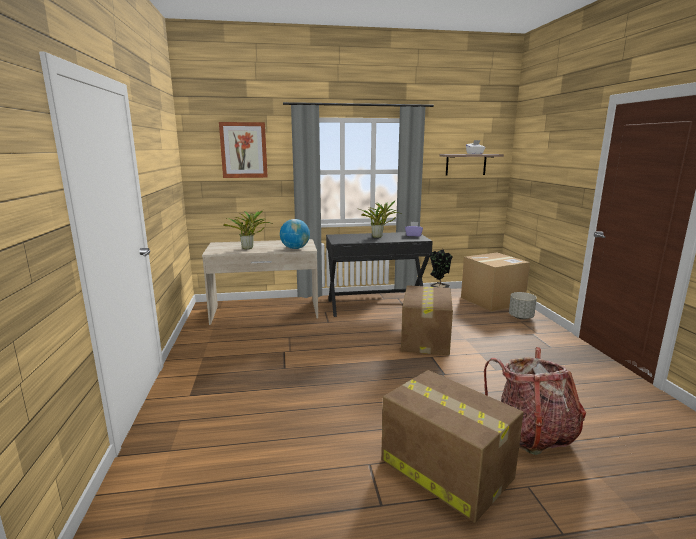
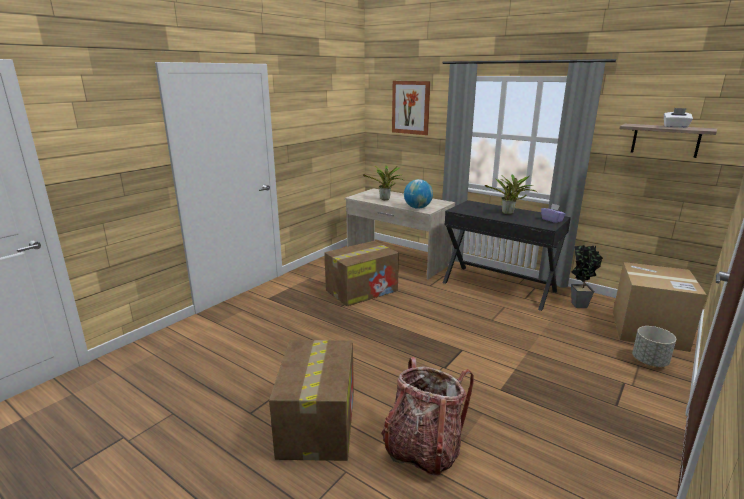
camera: 45 degrees right, 5 degrees up
cardboard box [401,285,453,355] -> cardboard box moved to [324,241,399,306]

